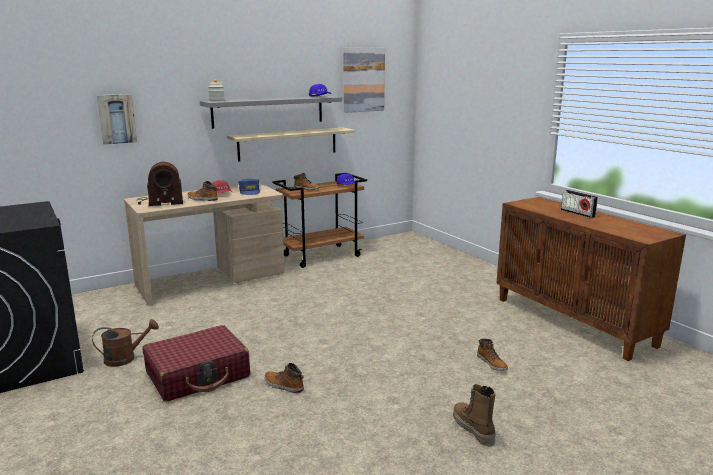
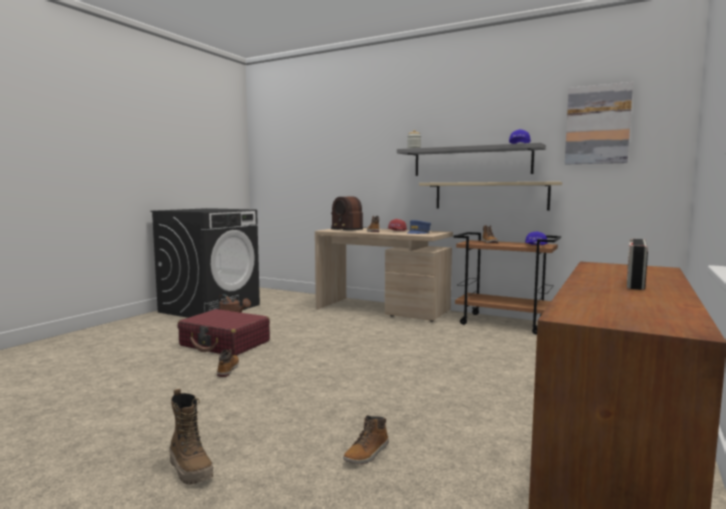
camera: 60 degrees right, 10 degrees down
picture [97,94,137,145] -> none
boot [453,384,496,446] -> boot turned 105 degrees clockwise [169,389,213,485]

